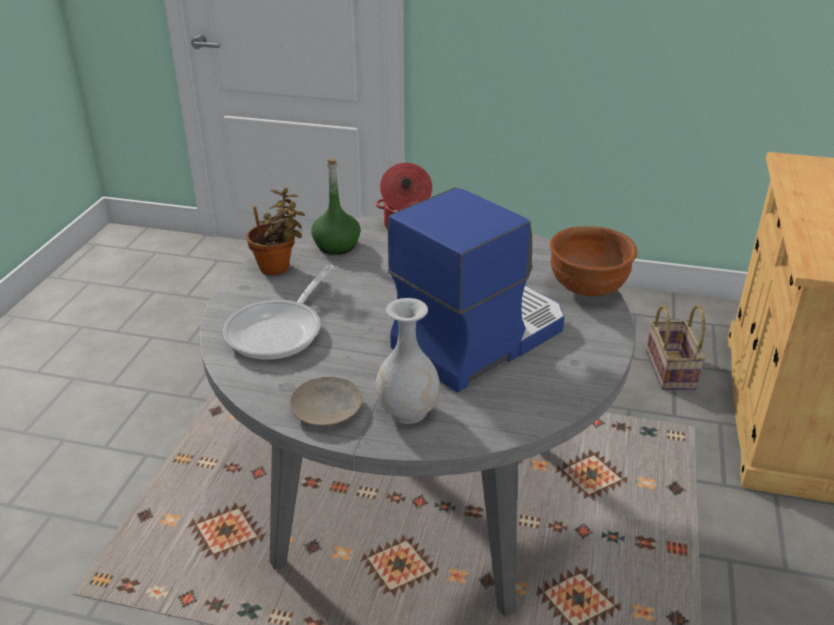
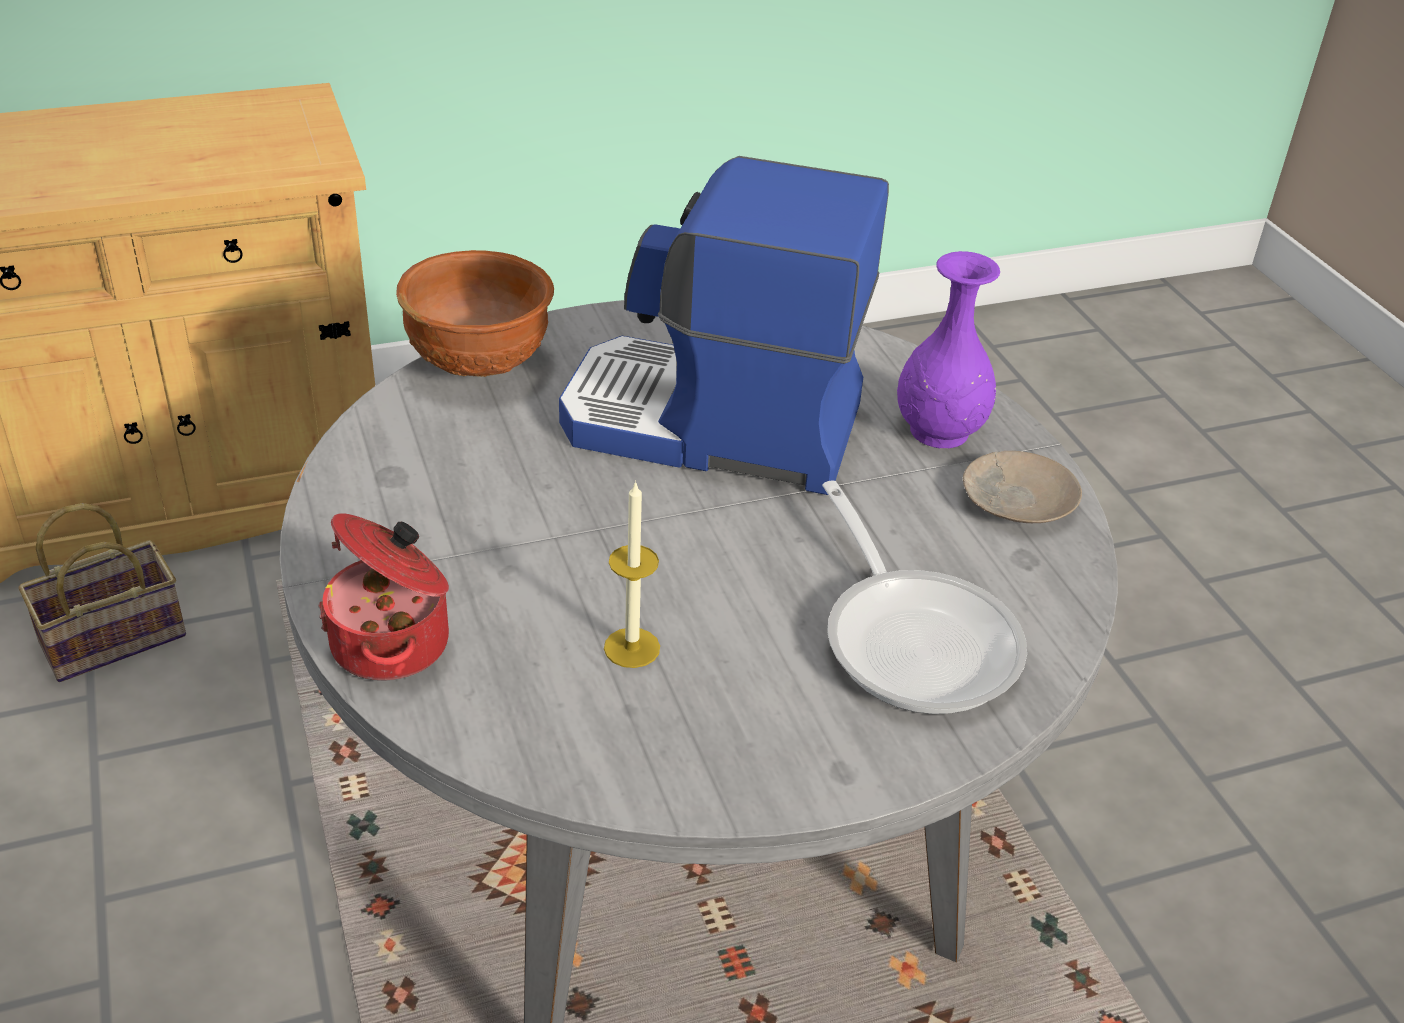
camera: 125 degrees left, 5 degrees up
frying pan [223,264,334,360] -> frying pan turned 75 degrees clockwise [822,481,1027,714]
potted plant [246,188,305,275] -> none
green bottle [311,159,361,255] -> none
white vase [375,298,440,424] -> purple vase [897,251,1000,449]
none -> candle [604,480,660,668]

